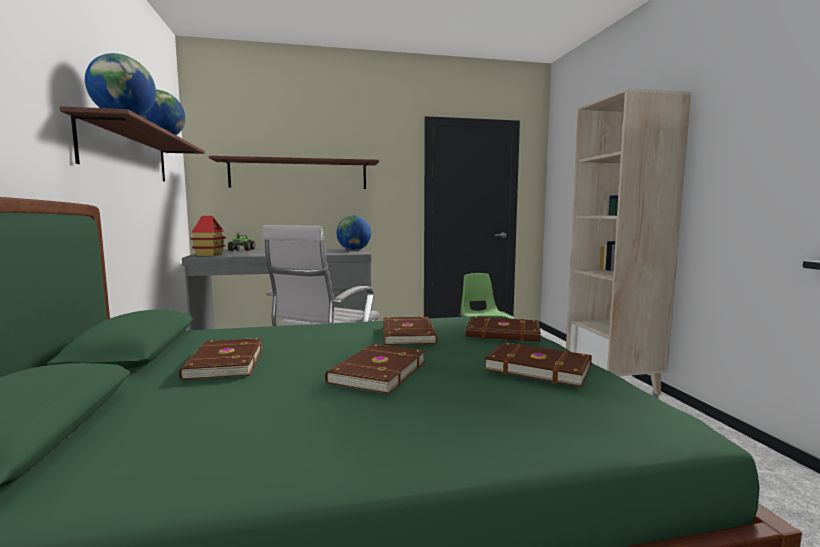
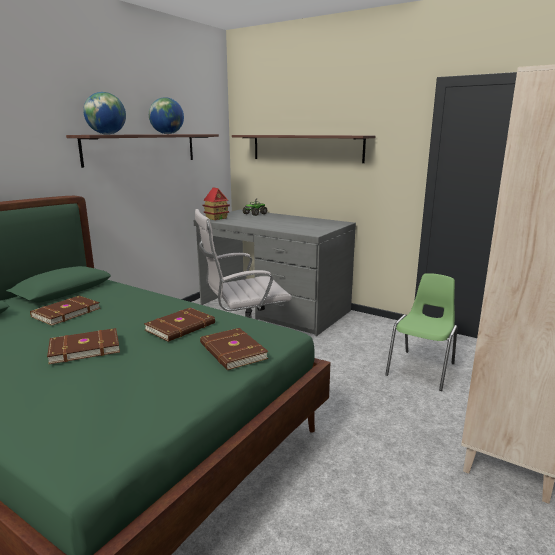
camera: 45 degrees right, 10 degrees up
globe [336,215,371,250] -> none
brown book [485,342,592,387] -> none

